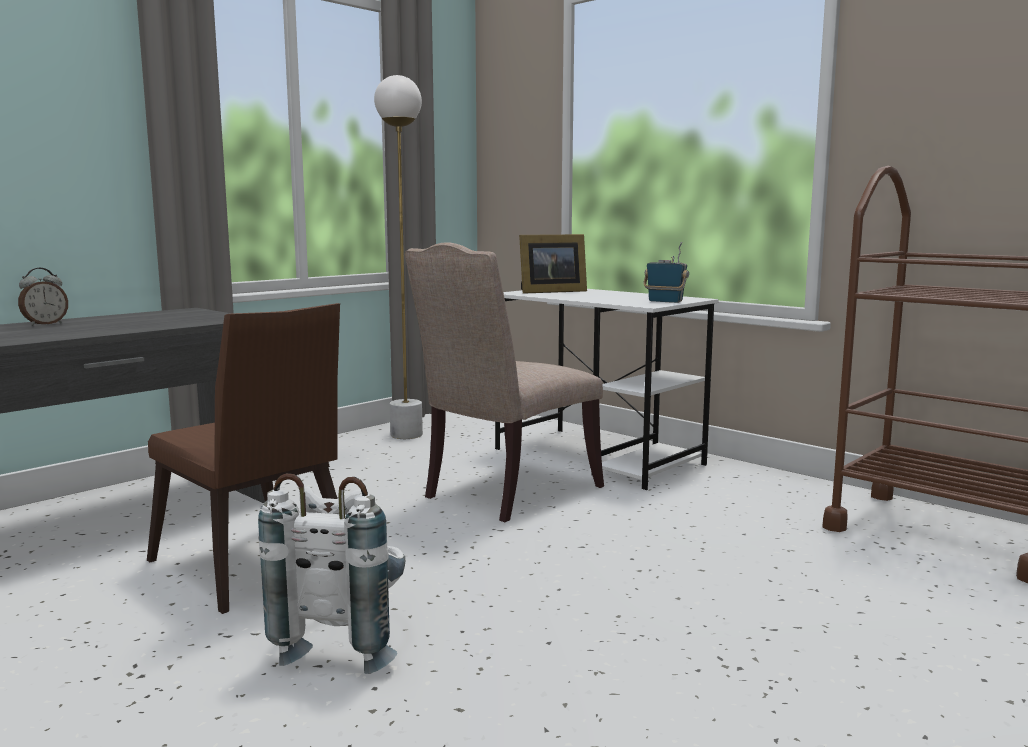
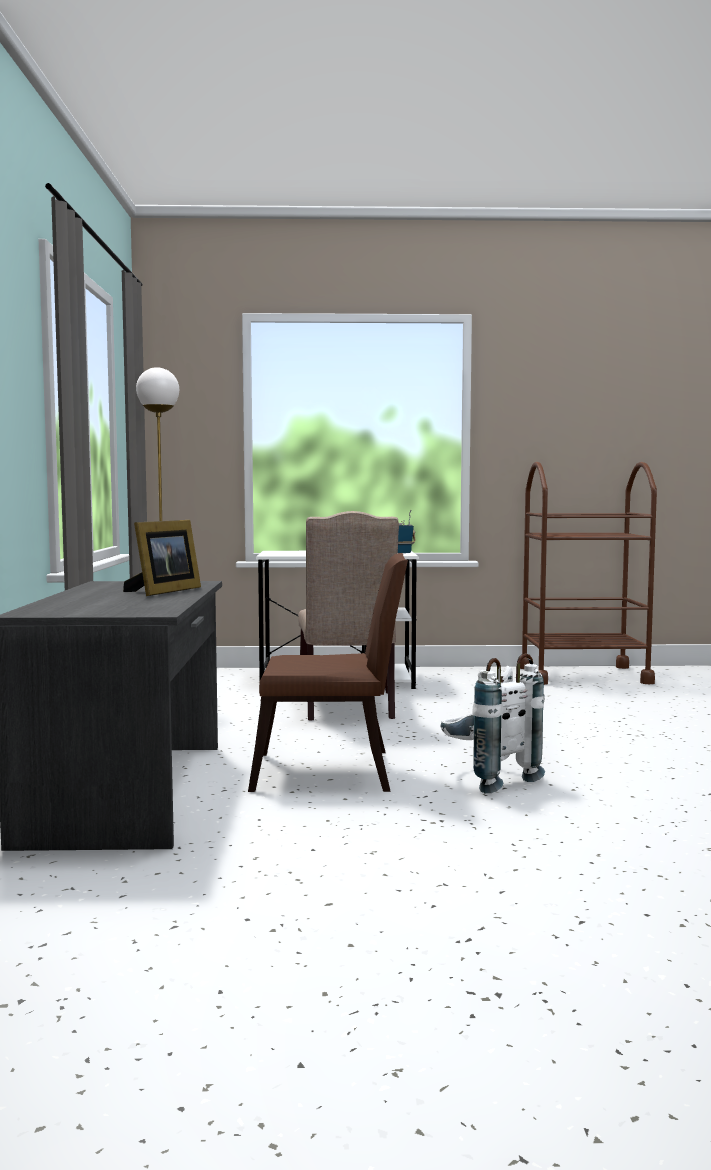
camera: 45 degrees left, 5 degrees down
alarm clock [18,268,68,326] -> none
picture frame [519,234,587,294] -> picture frame moved to [123,520,201,596]

